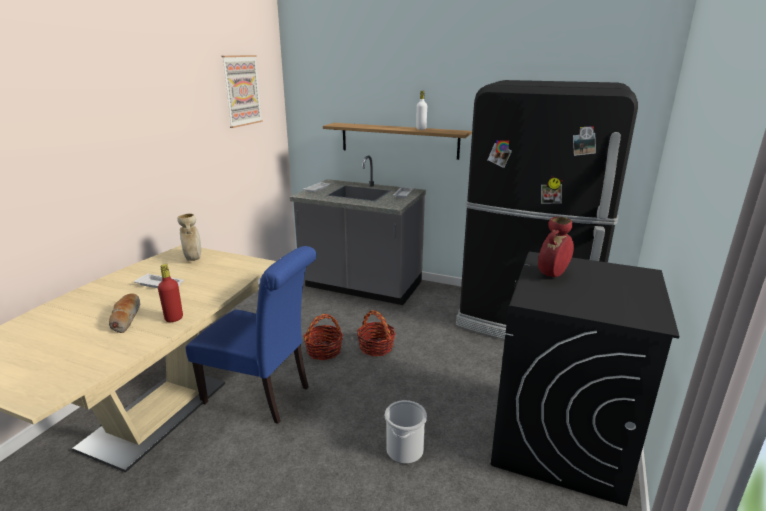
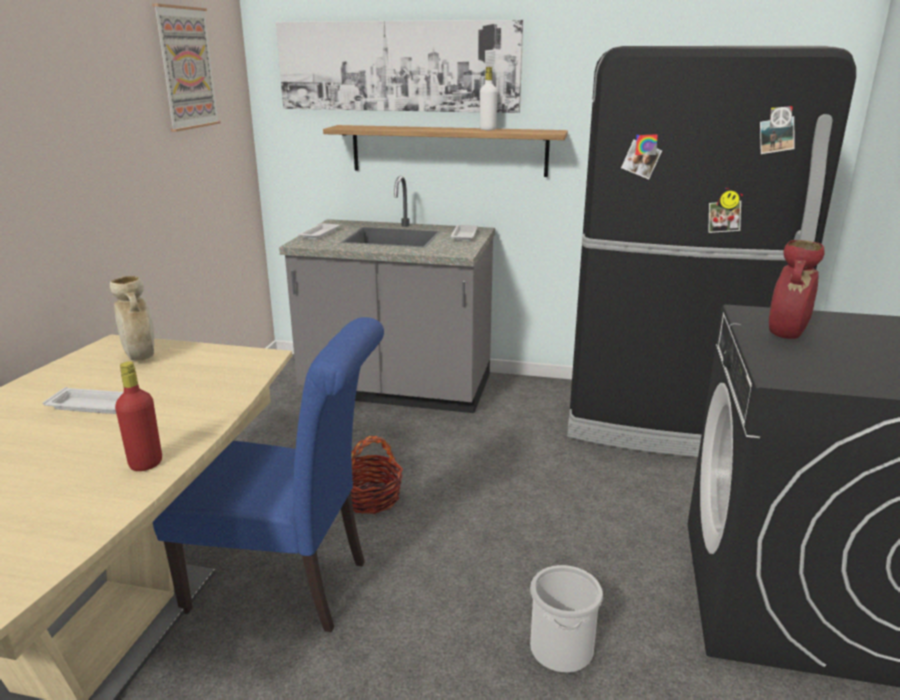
camera: 10 degrees left, 0 degrees up
bread [109,293,141,333] -> none
basket [357,310,396,356] -> none
none -> picture [276,20,523,113]

